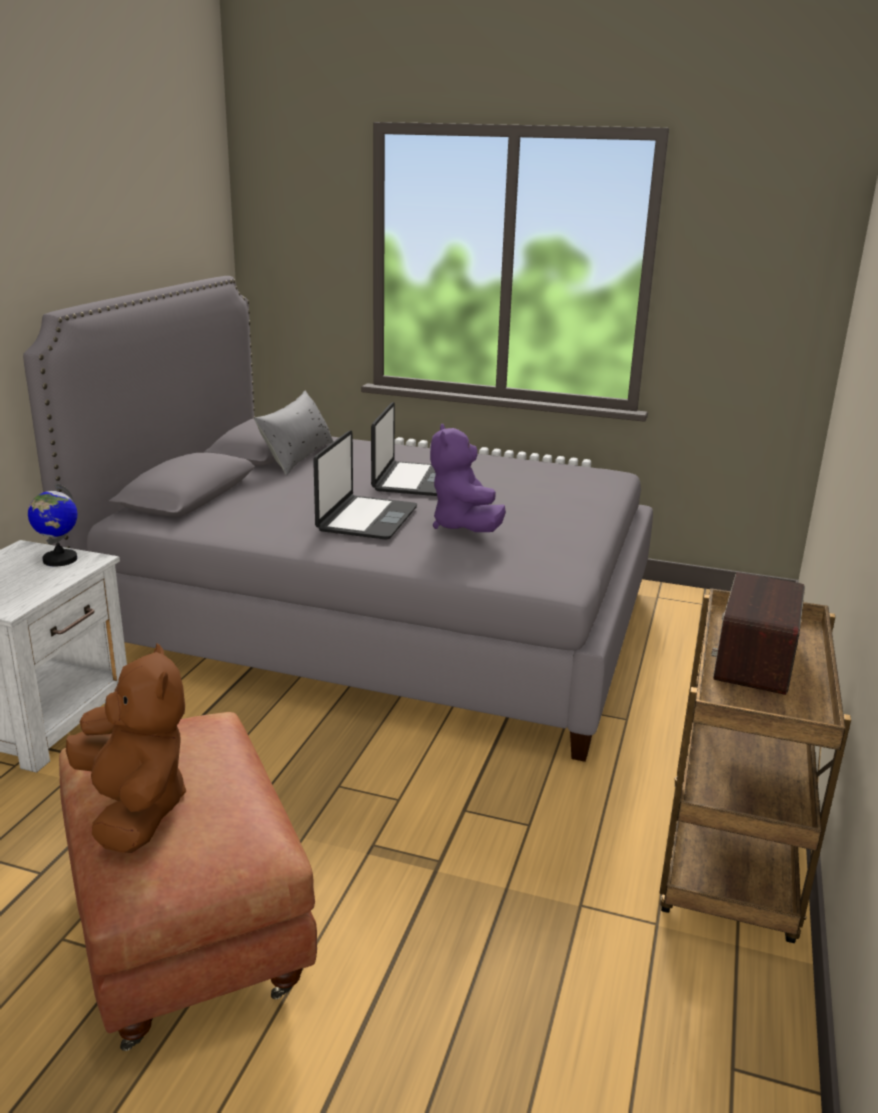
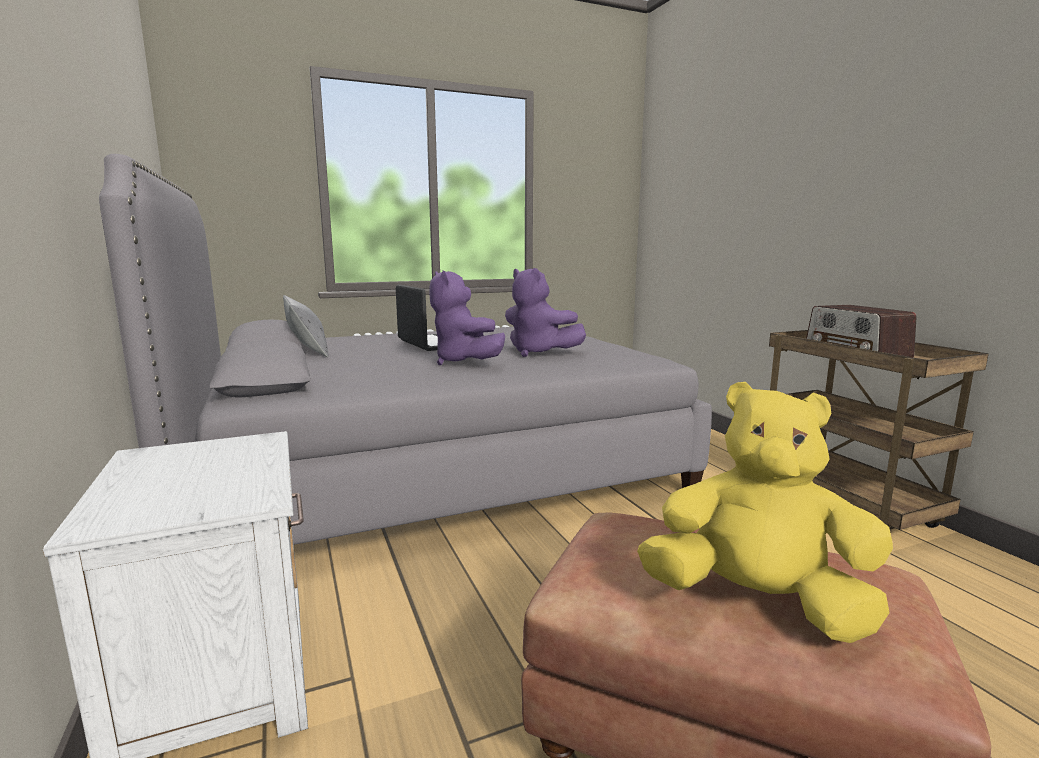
camera: 40 degrees left, 10 degrees down
globe [28,483,77,566] -> none
brown plush toy [66,643,186,853] -> yellow plush toy [637,382,893,643]
laptop [313,430,417,540] -> purple plush toy [429,271,505,365]

